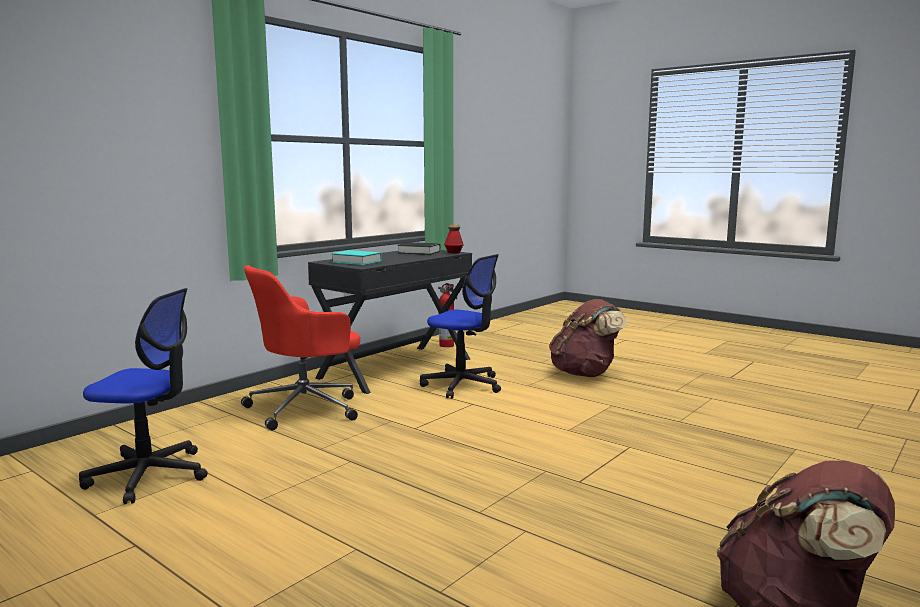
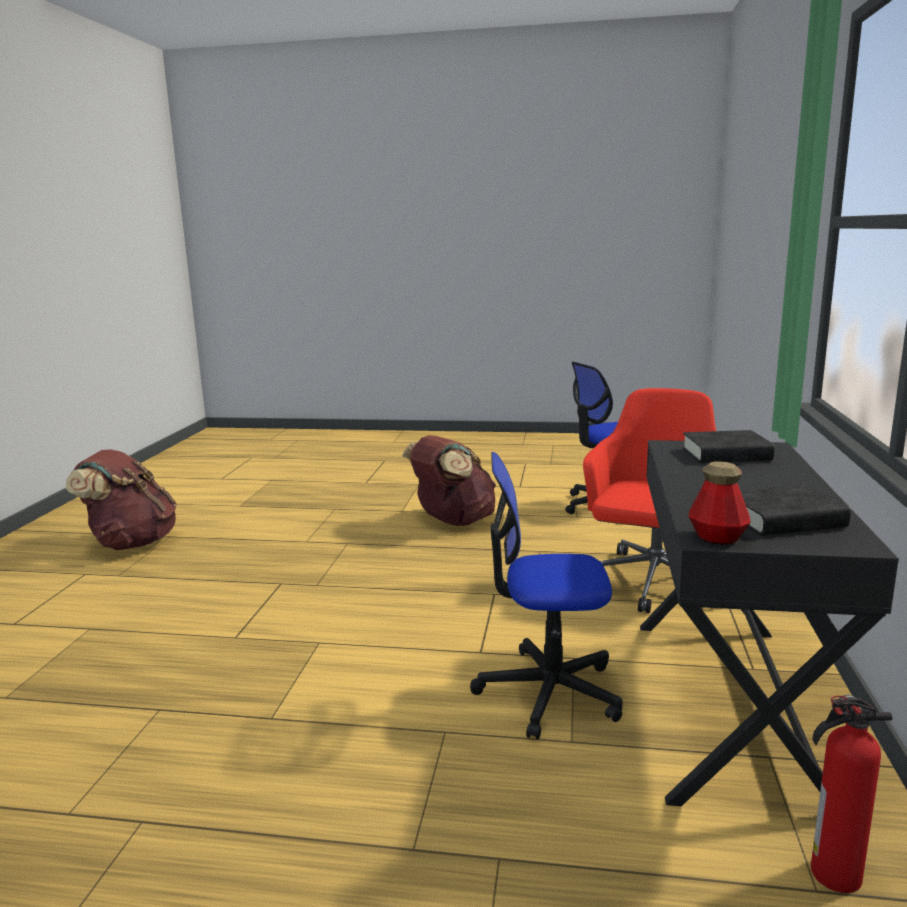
camera: 150 degrees right, 5 degrees up
turquoise book [331,250,382,265] -> black book [682,430,775,463]
brown backpack [549,299,627,377] -> brown backpack moved to [402,435,496,526]

